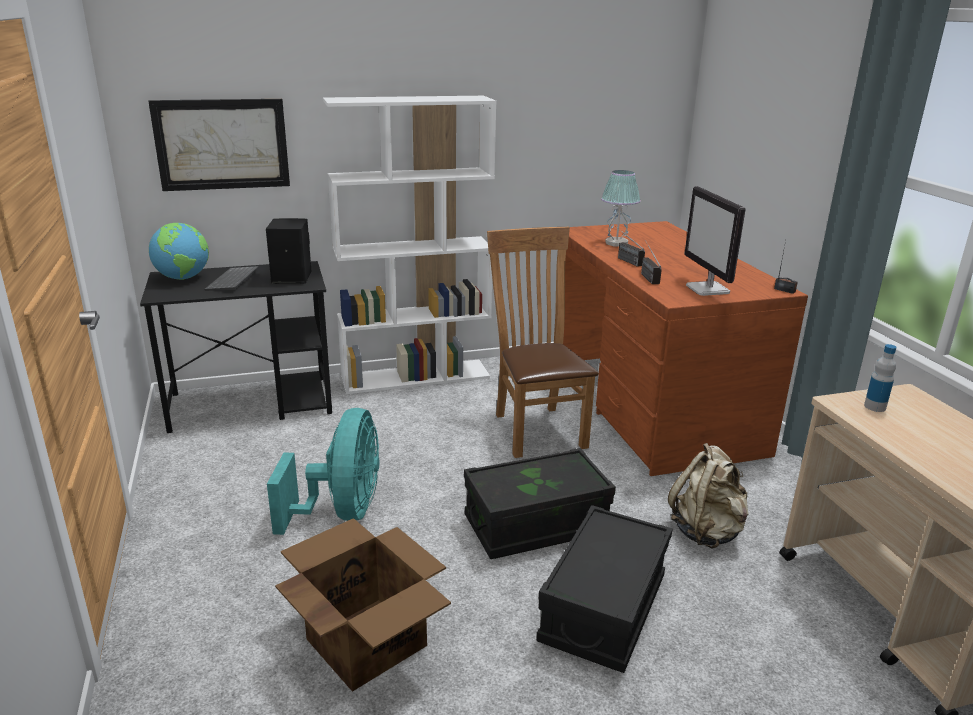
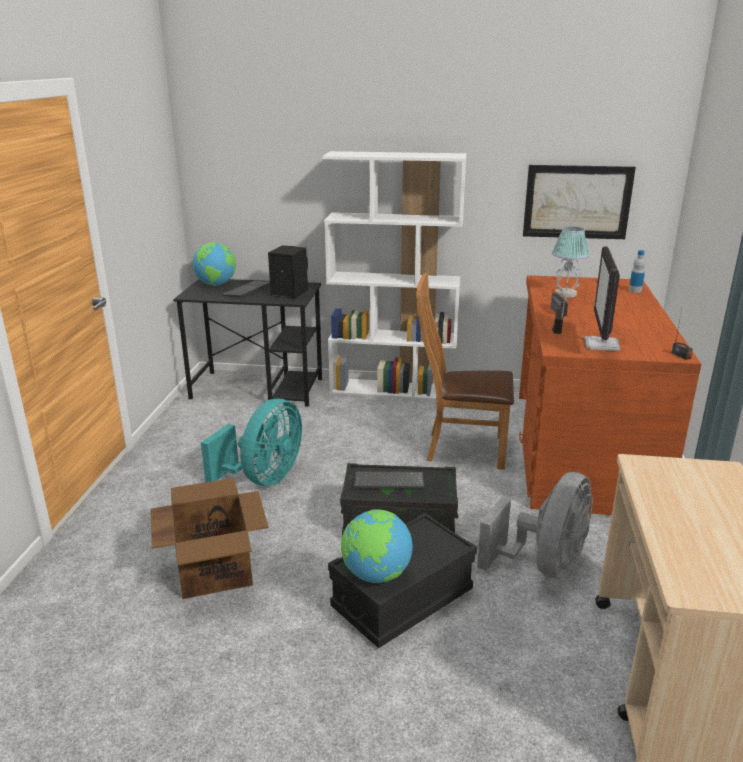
camera: 25 degrees right, 0 degrees up
picture [148,99,290,191] -> picture moved to [523,165,636,239]
brown chair [487,227,598,458] -> brown chair turned 90 degrees counterclockwise [416,273,514,470]
beige backpack [668,443,748,548] -> grey fan [477,472,593,579]
bottle [864,344,897,412] -> bottle moved to [629,250,645,293]
none -> globe [341,509,413,583]
none -> keyboard [354,471,424,489]

